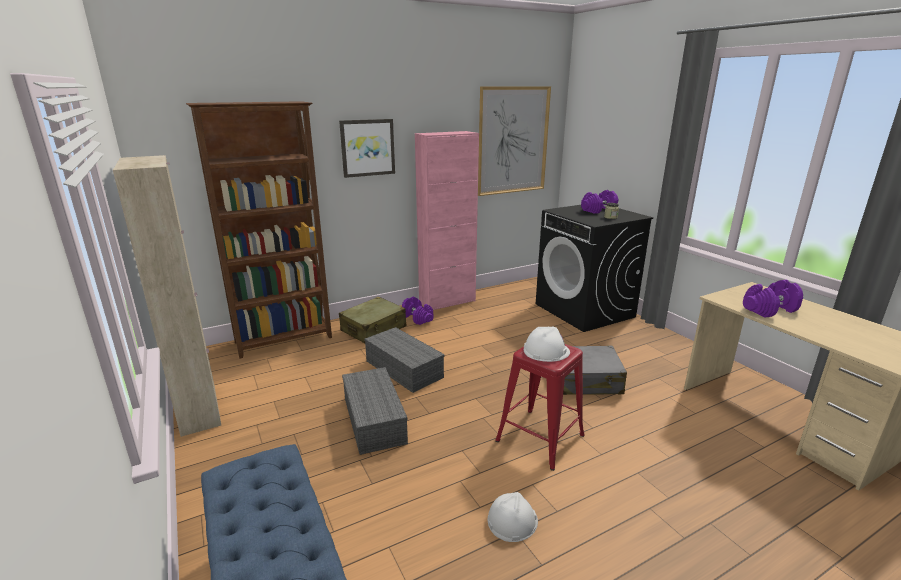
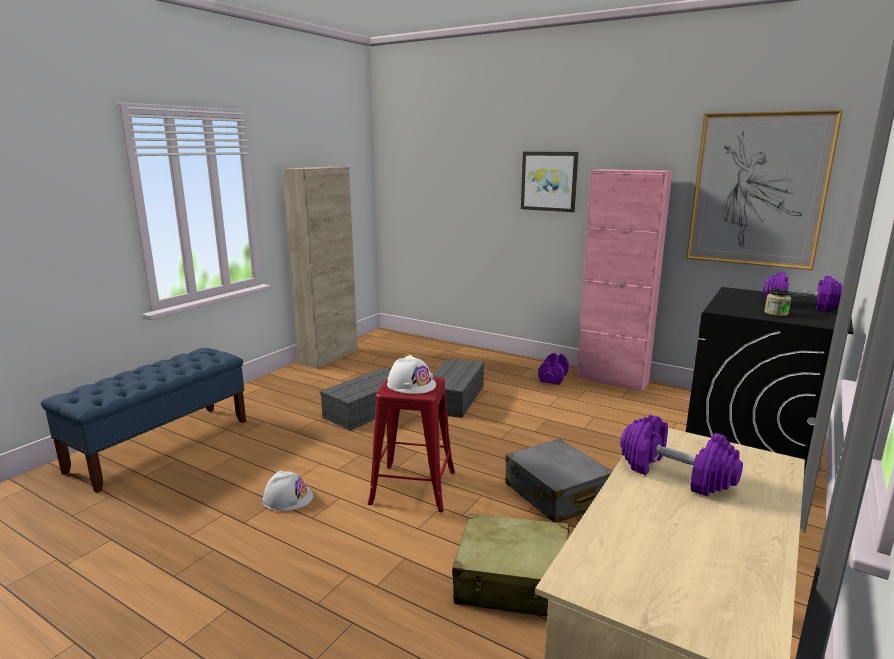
camera: 60 degrees right, 5 degrees down
brown bookcase [186,101,332,359] -> none
beige suitcase [339,297,406,344] -> beige suitcase moved to [452,513,569,617]

